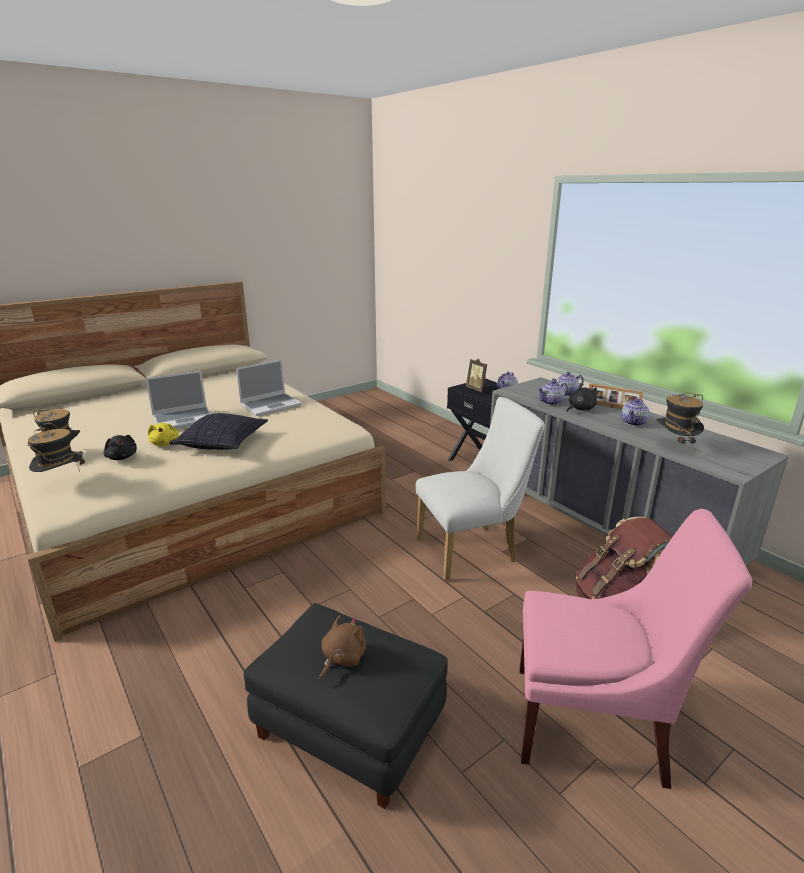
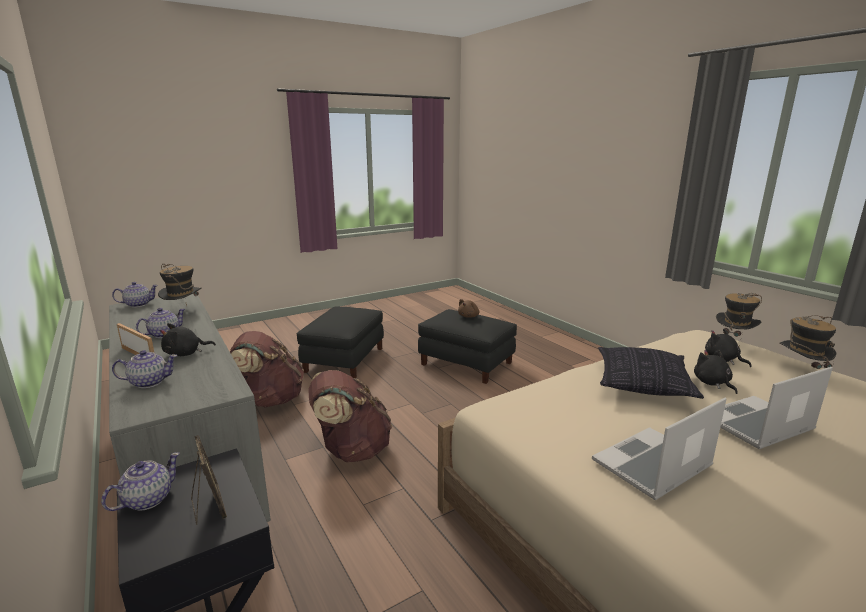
camera: 175 degrees left, 5 degrees down
yellow plush toy [148,423,179,446] -> black plush toy [694,350,737,394]
white chair [416,397,545,581] -> brown backpack [309,370,392,462]
pink chair [519,509,752,789] -> black ottoman [297,306,384,378]
teapot [538,380,568,405] -> teapot moved to [112,282,158,307]

